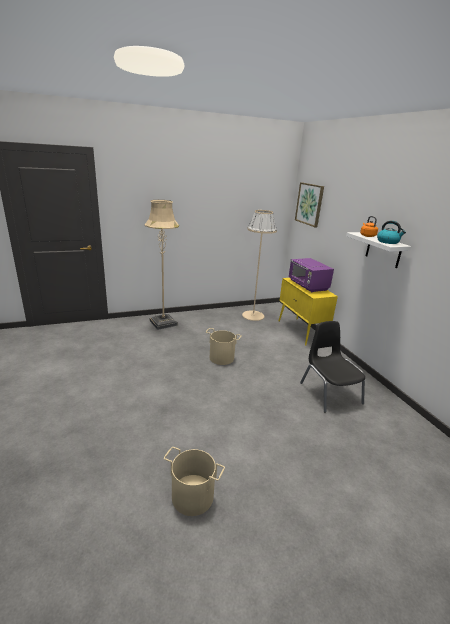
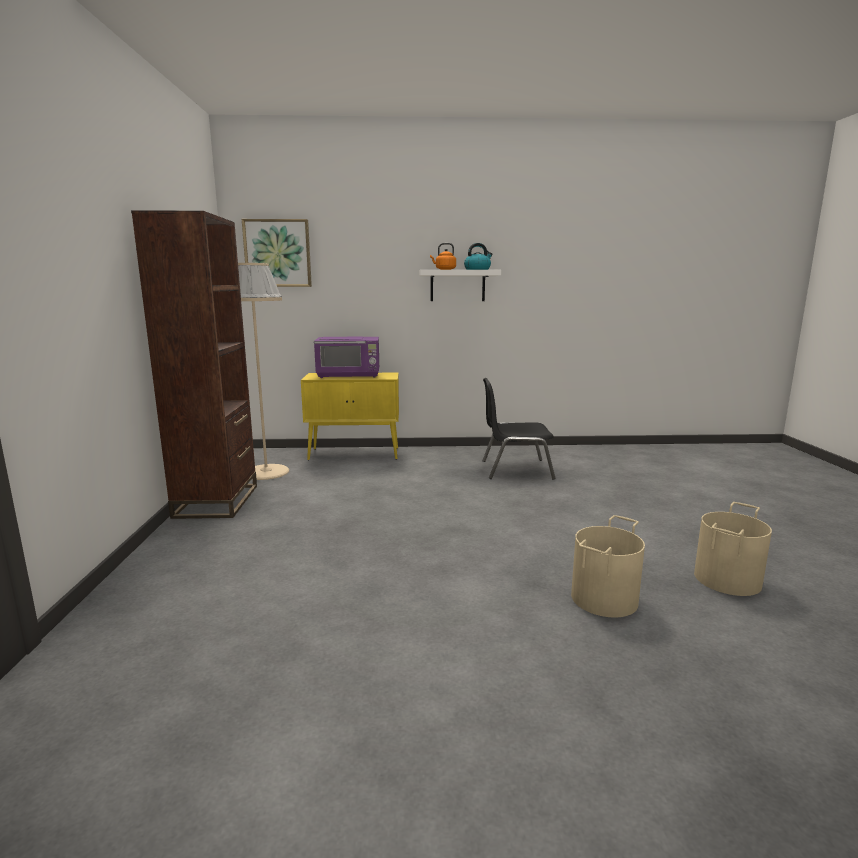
camera: 70 degrees left, 10 degrees down
beige floor lamp [145,200,179,330] -> none
beige bucket [206,328,242,365] -> beige bucket moved to [571,515,645,617]
none -> brown bookcase [131,210,257,519]

